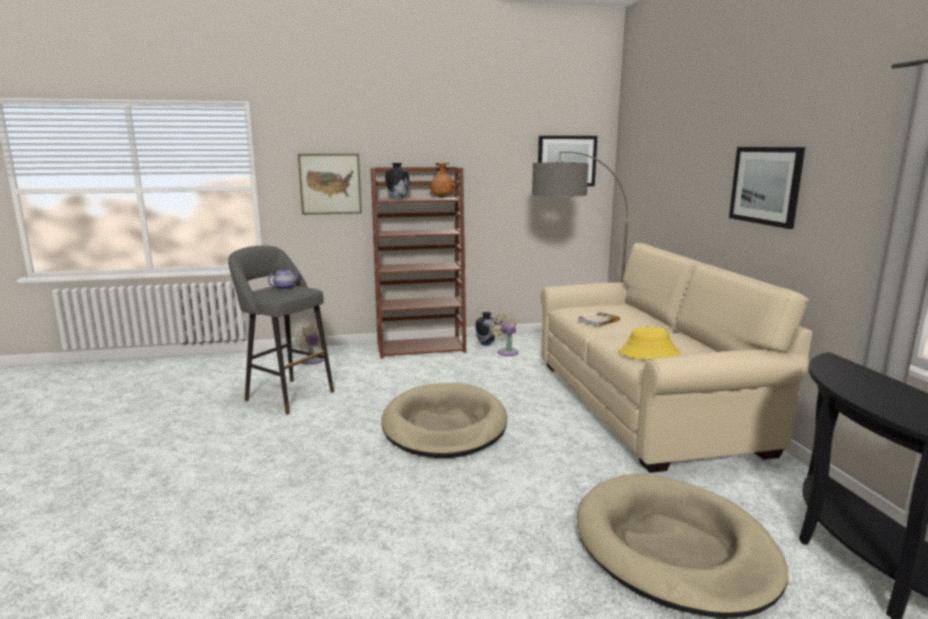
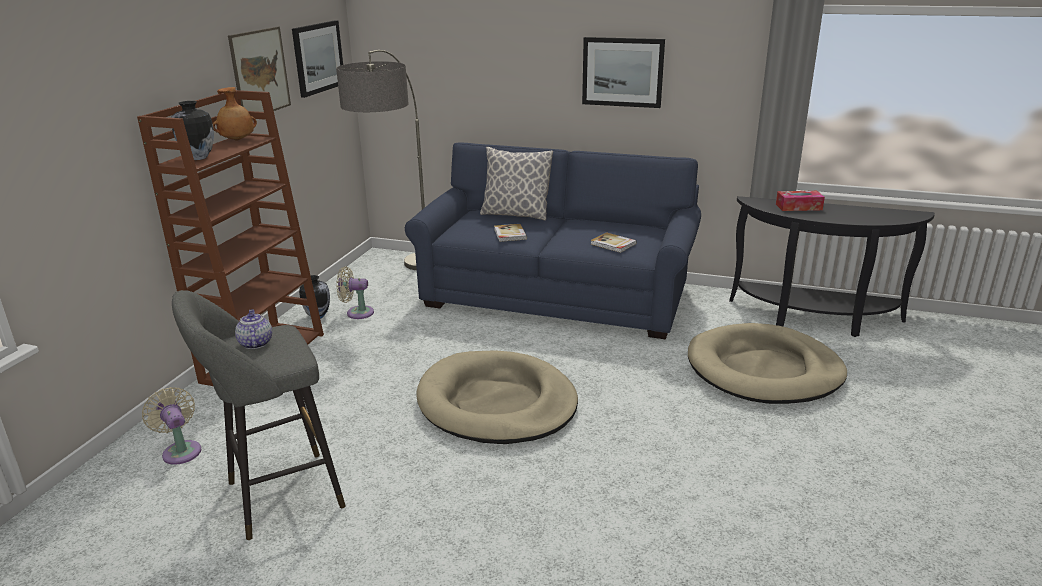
camera: 60 degrees left, 10 degrees up
beige fan [296,324,327,365] -> beige fan turned 135 degrees counterclockwise [142,387,201,465]
picture [298,154,362,215] -> picture moved to [228,27,291,112]
beige sofa [541,243,812,473] -> blue sofa [405,142,701,339]
yellow hat [619,327,680,359] -> book [591,232,637,253]
none -> pillow [480,147,553,220]
none -> tissue box [776,191,825,211]

